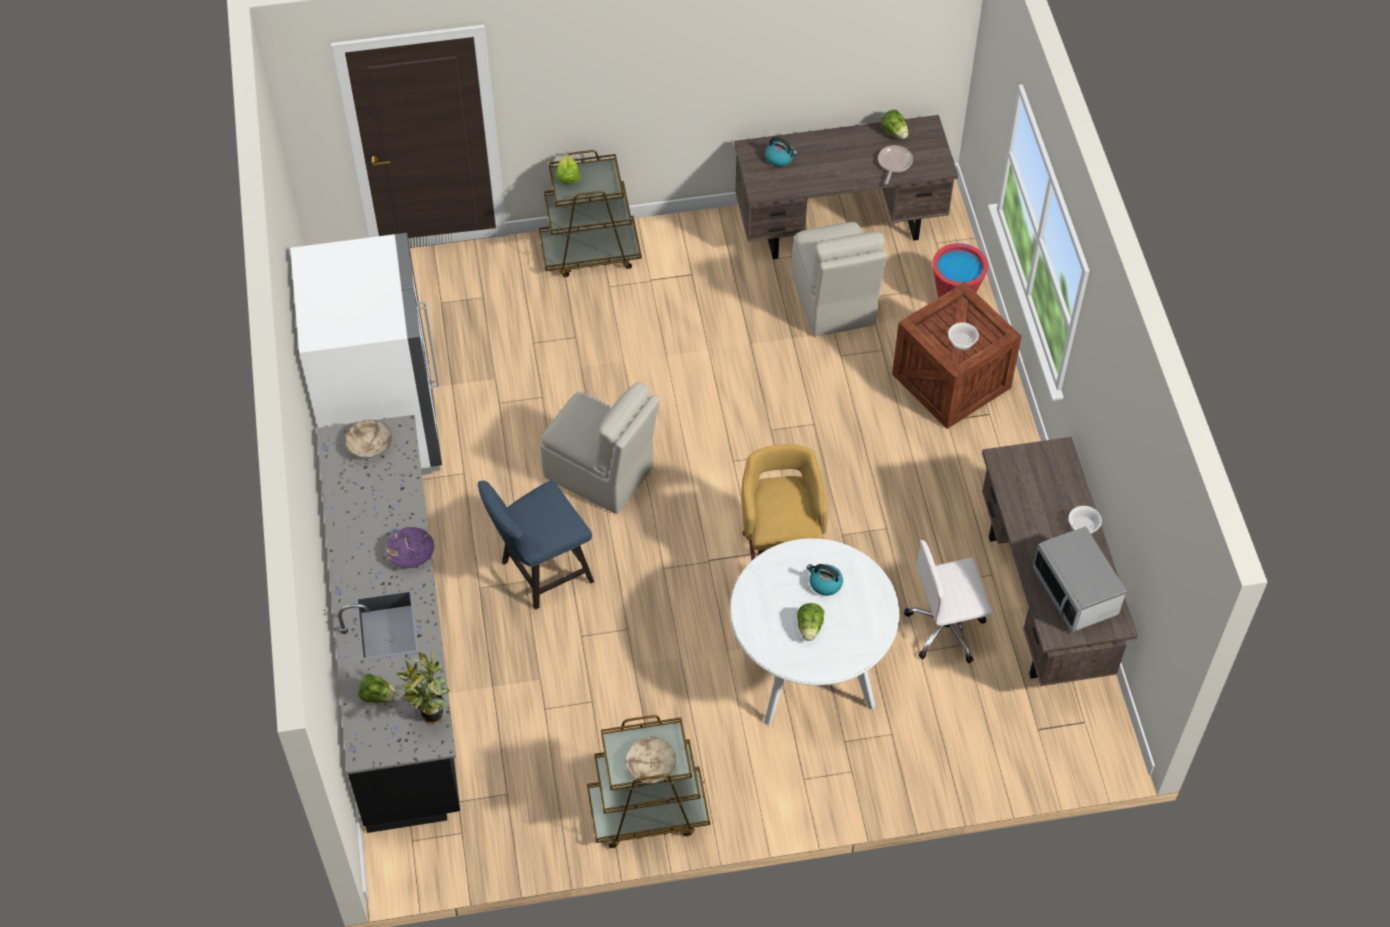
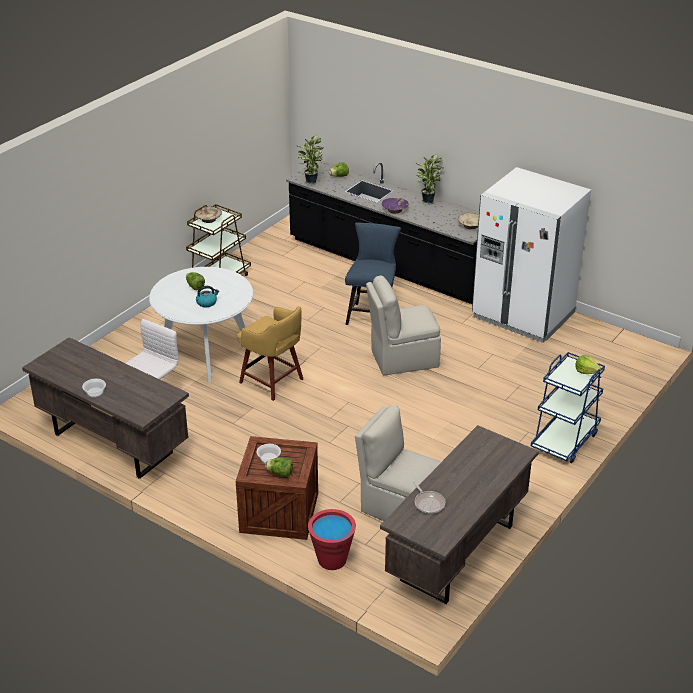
camera: 135 degrees right, 20 degrees down
brown cart [539,150,642,277] -> blue cart [531,352,605,463]
kettle [765,137,797,167] -> none
lettuce [881,110,908,139] -> lettuce moved to [265,457,293,477]
microwave [1033,526,1126,632] -> none
none -> potted plant [416,154,443,205]

